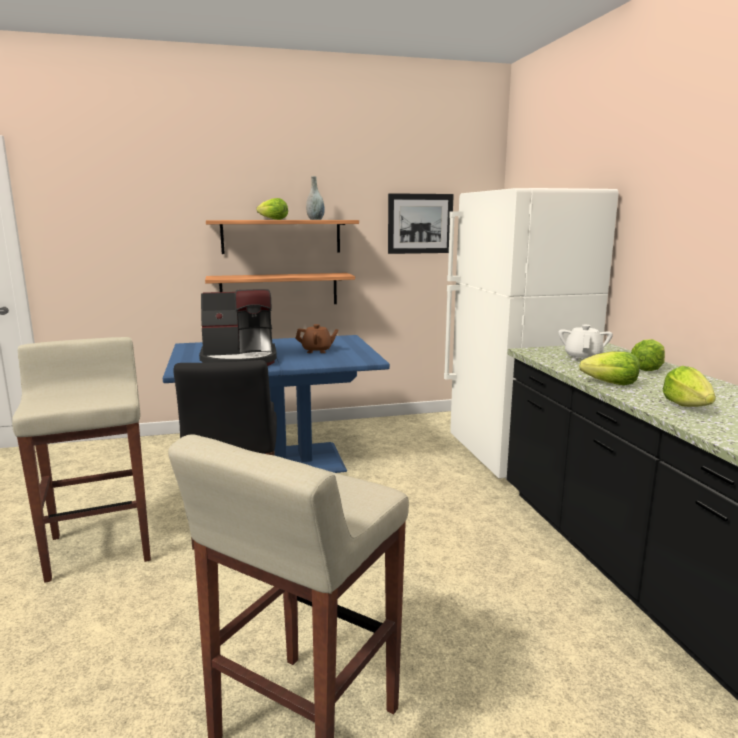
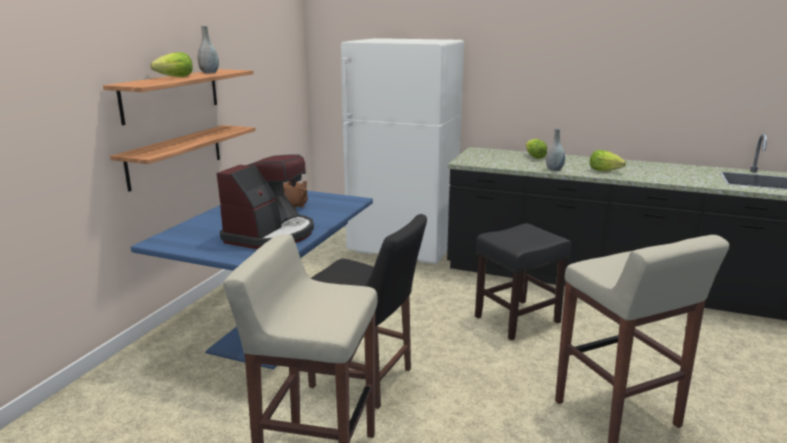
camera: 55 degrees left, 5 degrees up
picture [388,193,454,254] -> none
white teapot [558,325,613,361] -> none
lettuce [579,351,640,385] -> grey vase [546,128,565,171]
none -> black stool [475,223,571,340]

